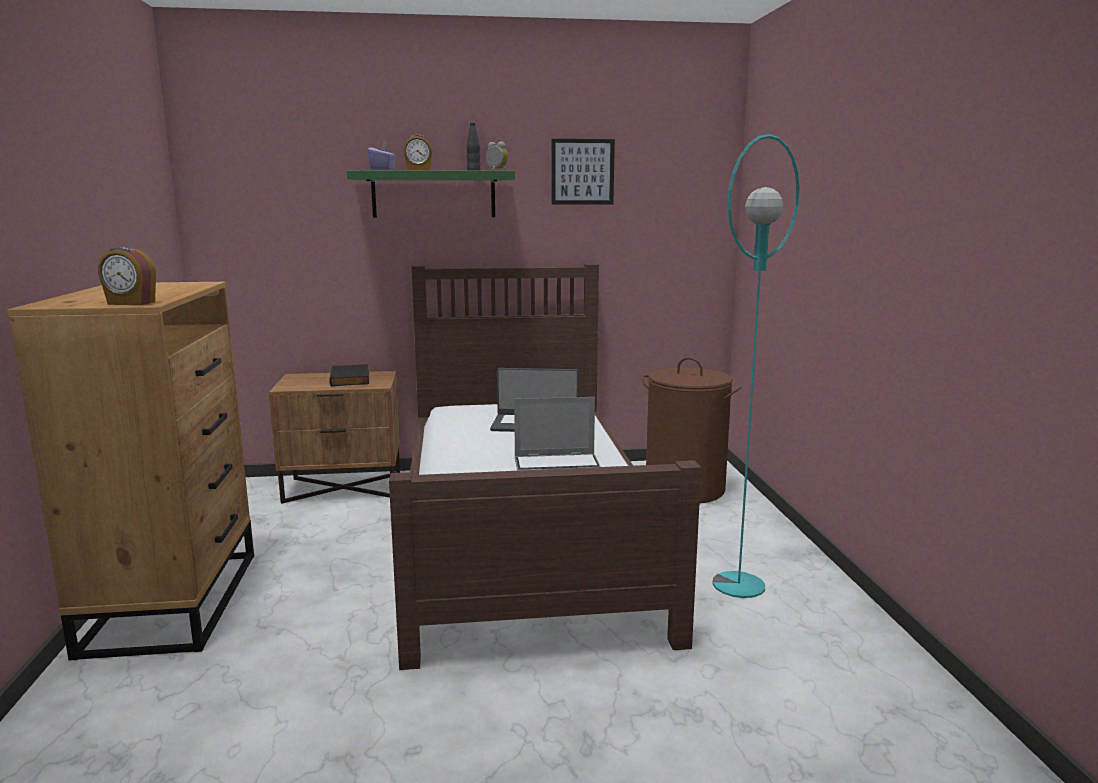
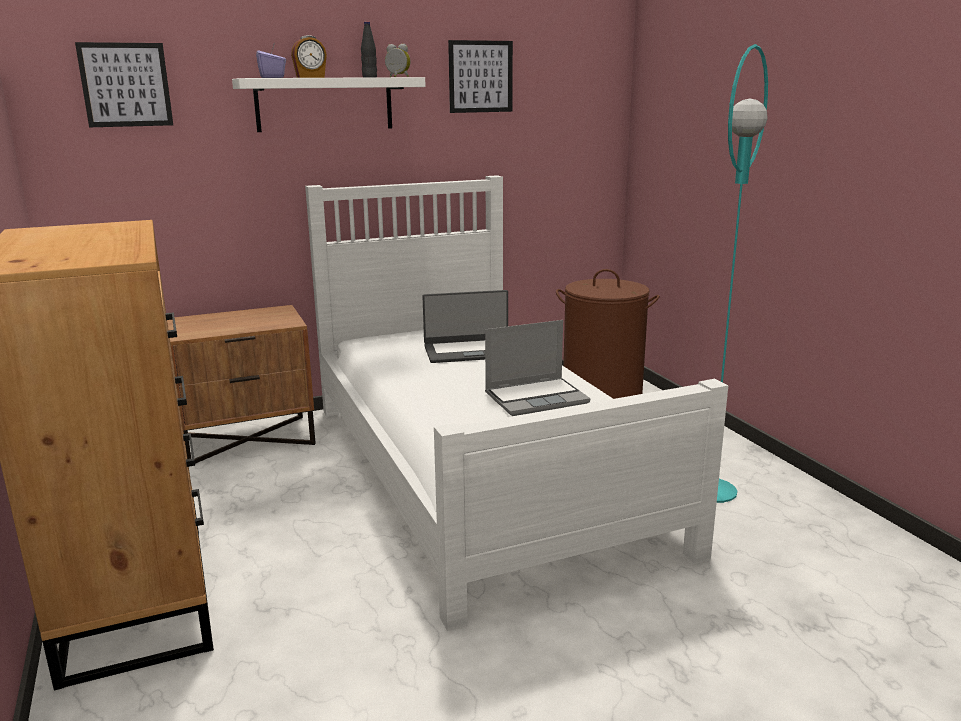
camera: 15 degrees left, 5 degrees up
alarm clock [98,246,156,305] -> none
black book [329,364,369,387] -> none
green shelf [347,170,515,218] -> white shelf [232,77,426,132]
brown bed [389,264,701,670] -> white bed [305,175,728,631]
none -> picture [75,42,173,127]

